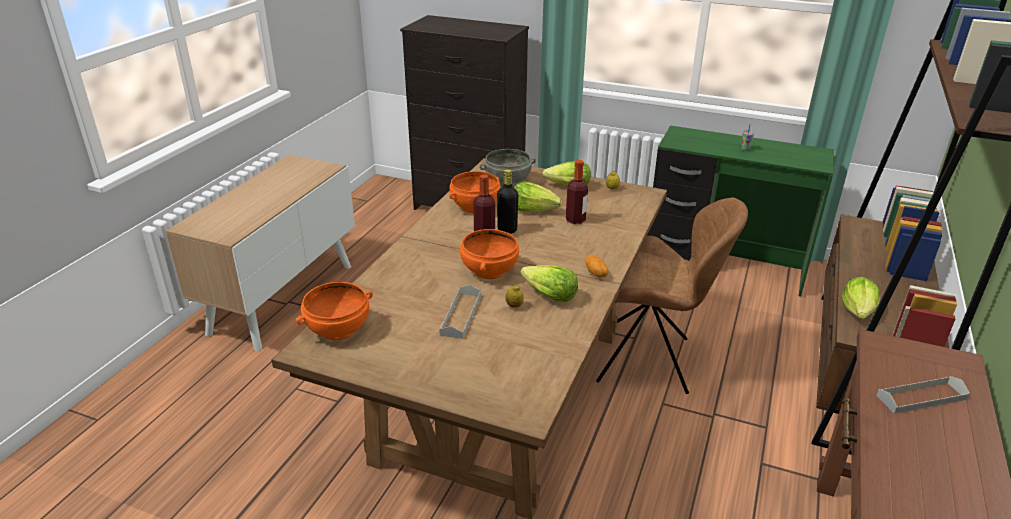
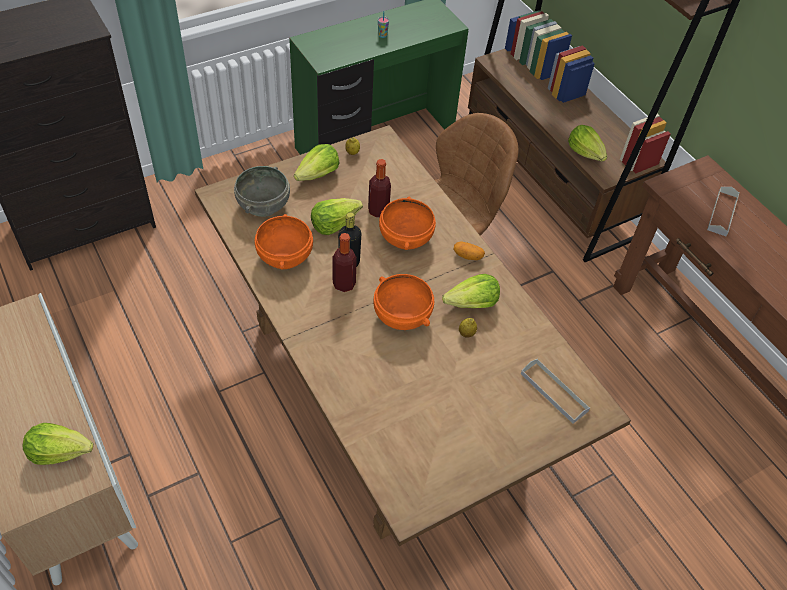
camera: 55 degrees left, 20 degrees up
orange bowl [296,282,373,340] -> orange bowl moved to [379,197,436,250]
grey tray [439,285,481,339] -> grey tray moved to [521,359,590,424]
none -> lettuce [22,423,93,465]

